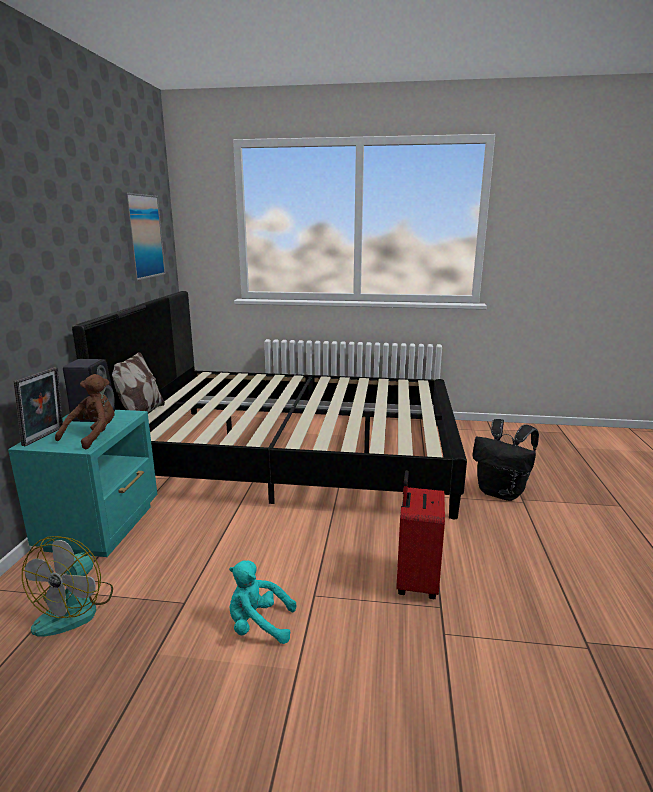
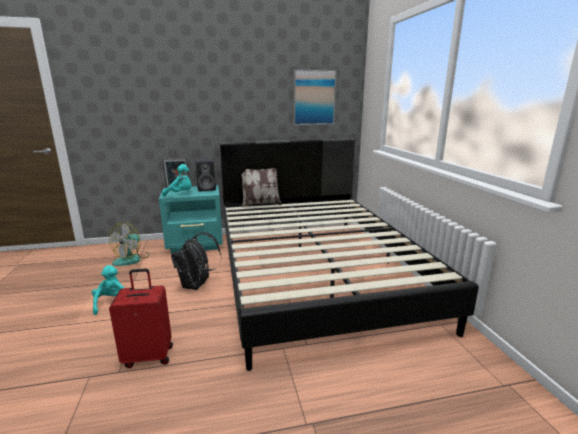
camera: 70 degrees right, 0 degrees up
fan [22,536,113,637] -> fan turned 60 degrees counterclockwise [109,222,150,266]
brown plush toy [55,374,115,450] -> turquoise plush toy [162,164,192,197]
black backpack [472,419,539,501] -> black backpack moved to [171,232,222,290]

